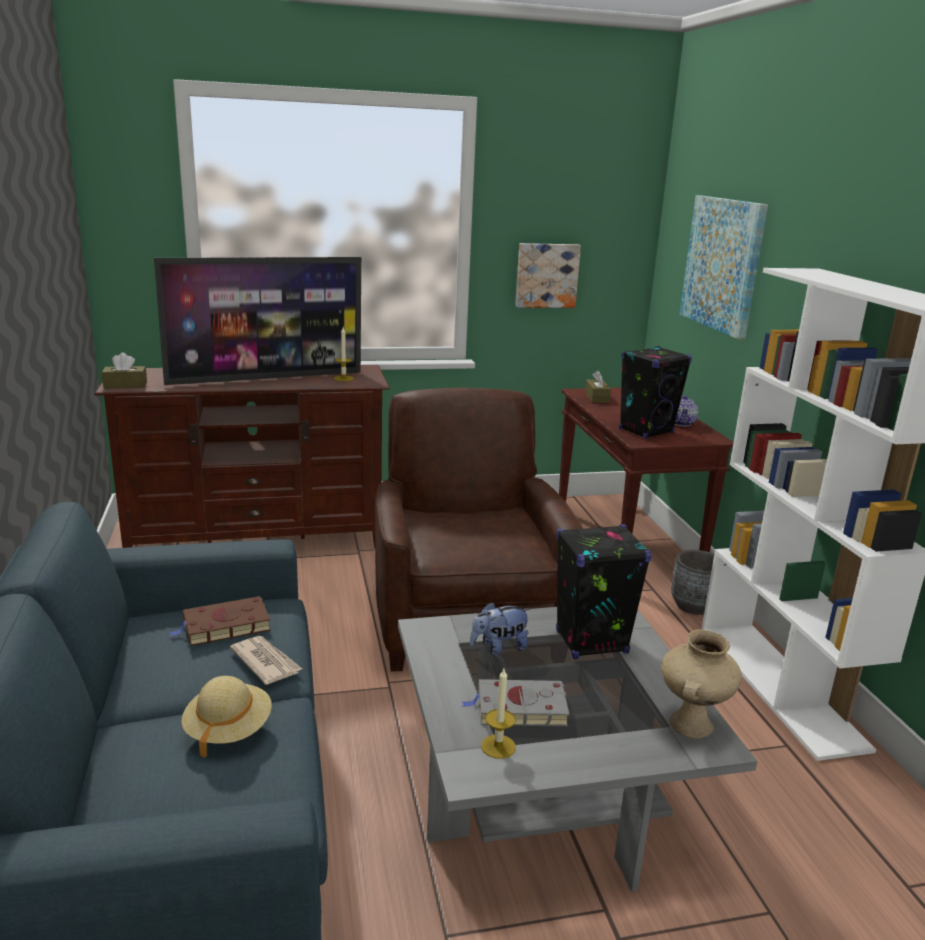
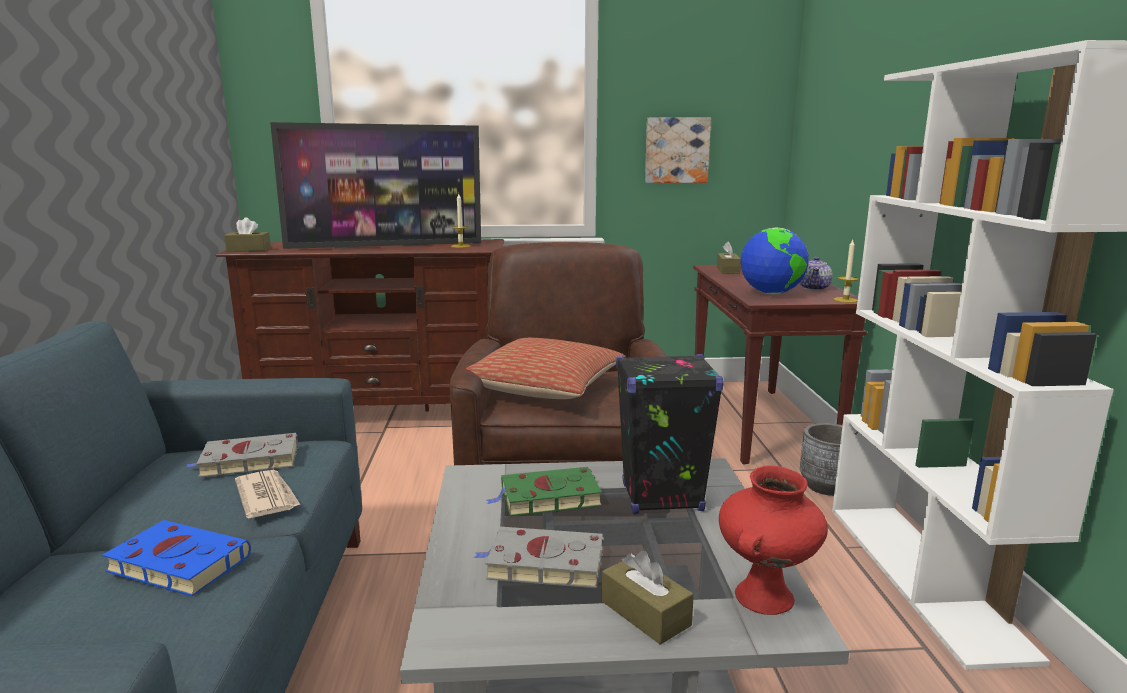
camera: 10 degrees right, 5 degrees down
brown book [169,596,271,646] -> grey book [185,433,298,478]
beige hat [181,676,272,758] -> blue book [102,520,251,596]
plush toy [470,602,530,655] -> green book [487,467,602,516]
candle [481,669,516,759] -> candle moved to [834,240,859,303]
black speaker [619,346,692,439] -> globe [741,228,809,294]
beige vase [662,629,742,738] -> red vase [719,465,828,615]
picture [679,195,768,339] -> none
none -> pillow [466,338,626,399]
none -> brown tissue box [602,551,694,645]

